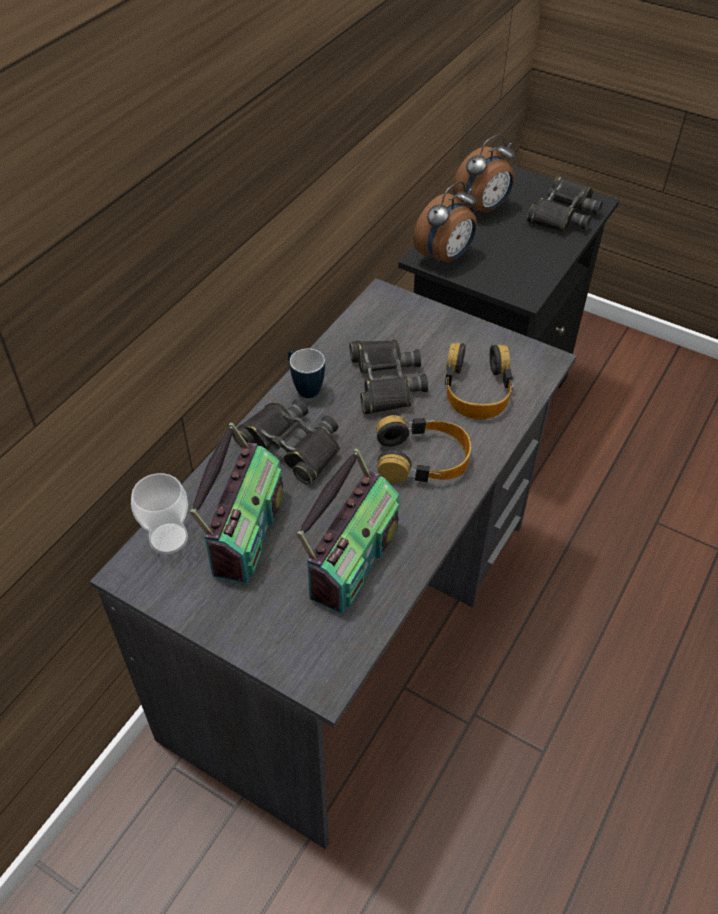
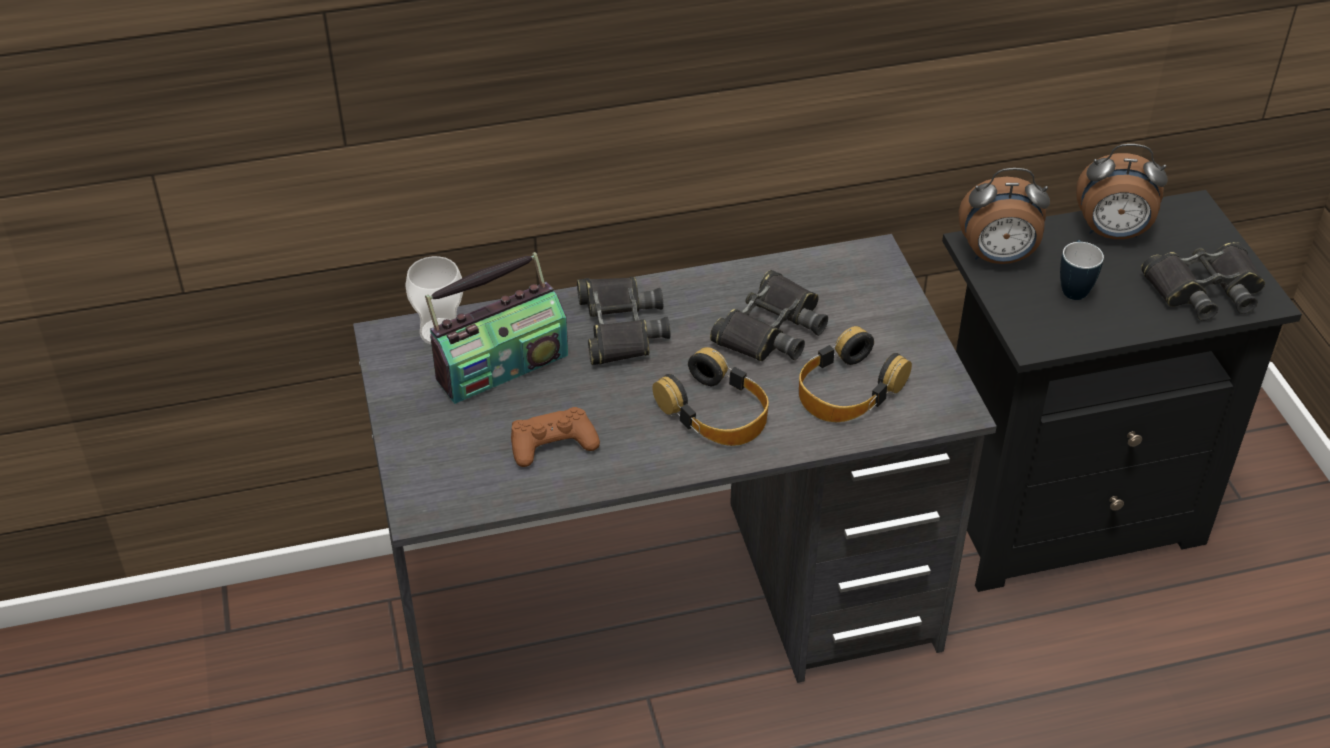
camera: 45 degrees right, 5 degrees down
mug [288,349,325,398] -> mug moved to [1060,240,1104,300]
radio [297,449,399,614] -> brown game controller [511,407,600,467]

